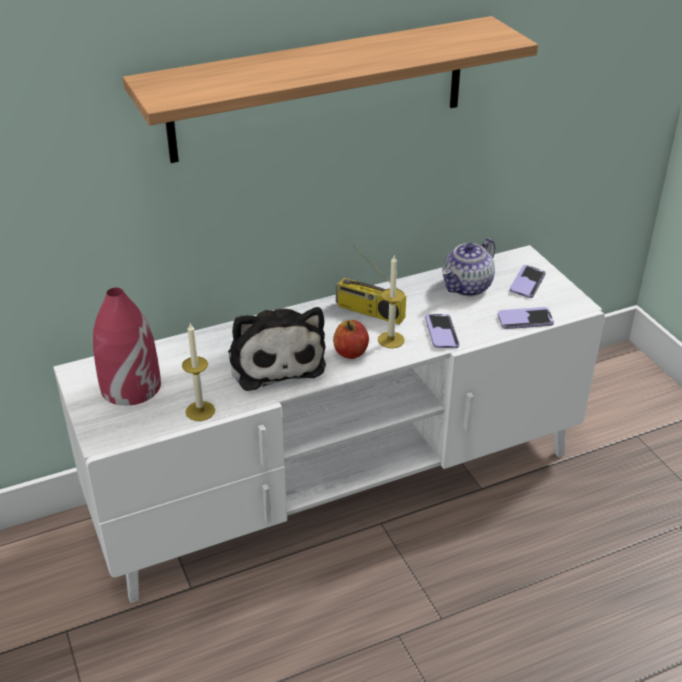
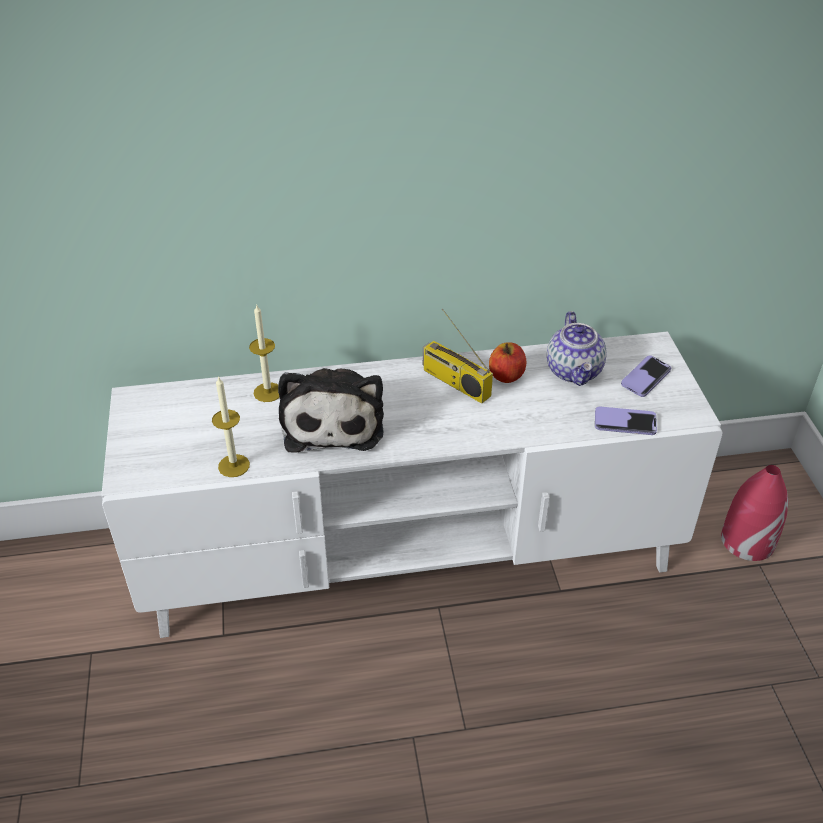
camera: 15 degrees right, 5 degrees up
red vase [93,288,161,406] -> red vase moved to [721,465,789,561]
shelf [123,16,538,163] -> none
apple [333,320,369,359] -> apple moved to [489,343,526,383]
candle [378,255,405,348] -> candle moved to [249,304,280,402]
phone [425,314,459,348] -> none
teapot [442,238,495,296] -> teapot turned 60 degrees counterclockwise [547,311,607,386]

